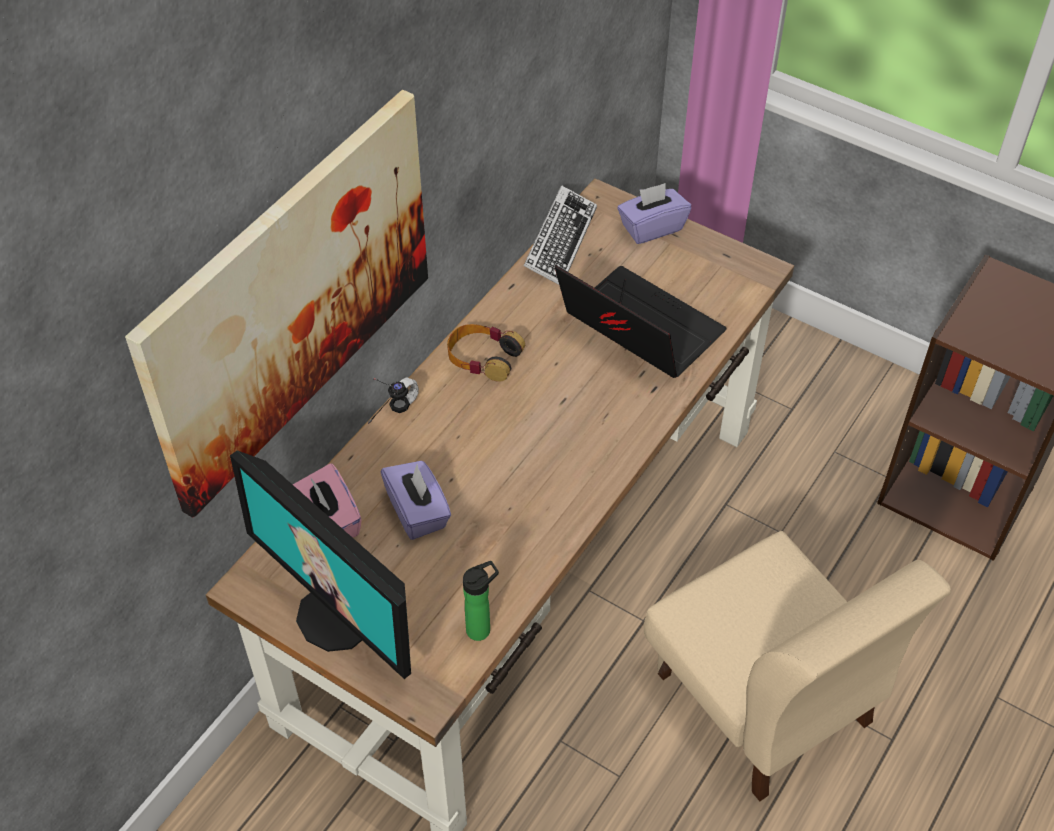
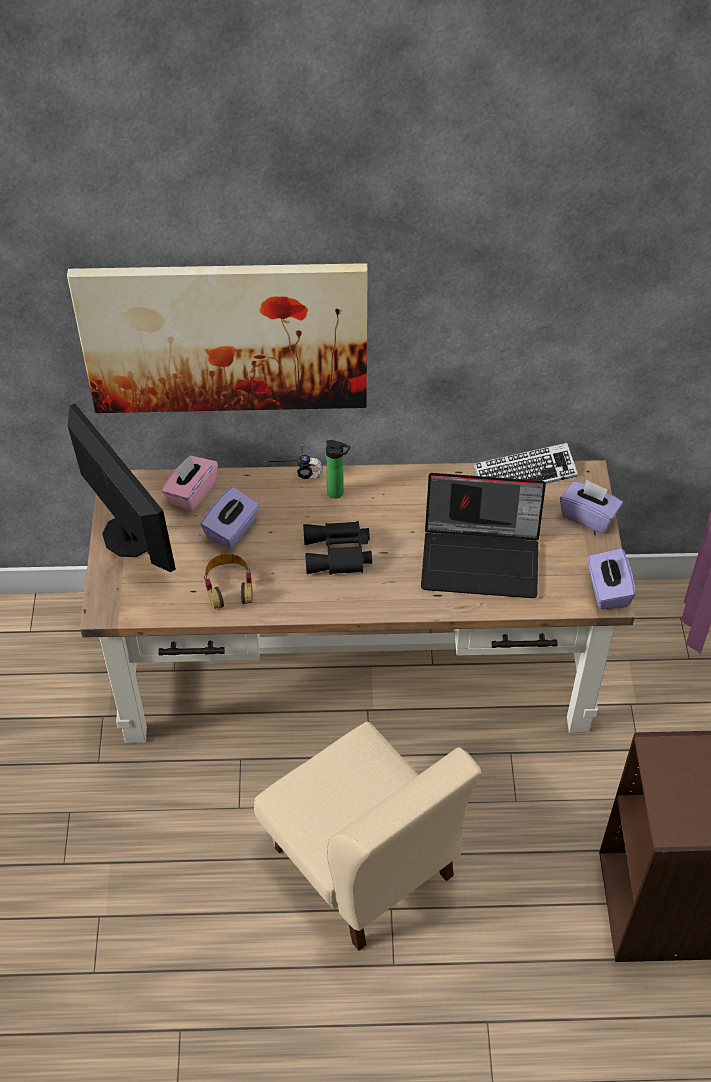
camera: 55 degrees right, 0 degrees up
monitor [230,450,411,679] -> monitor turned 135 degrees clockwise [68,404,176,572]
headphones [447,324,525,382] -> headphones moved to [204,553,252,609]
bottle [463,561,499,641] -> bottle moved to [326,440,350,499]
laptop [555,265,726,378] -> laptop turned 90 degrees clockwise [421,473,546,598]
beige chair [644,531,951,801] -> beige chair turned 60 degrees counterclockwise [254,722,481,951]
none -> black binoculars [303,521,372,575]
none -> purple tissue box [588,548,636,609]

